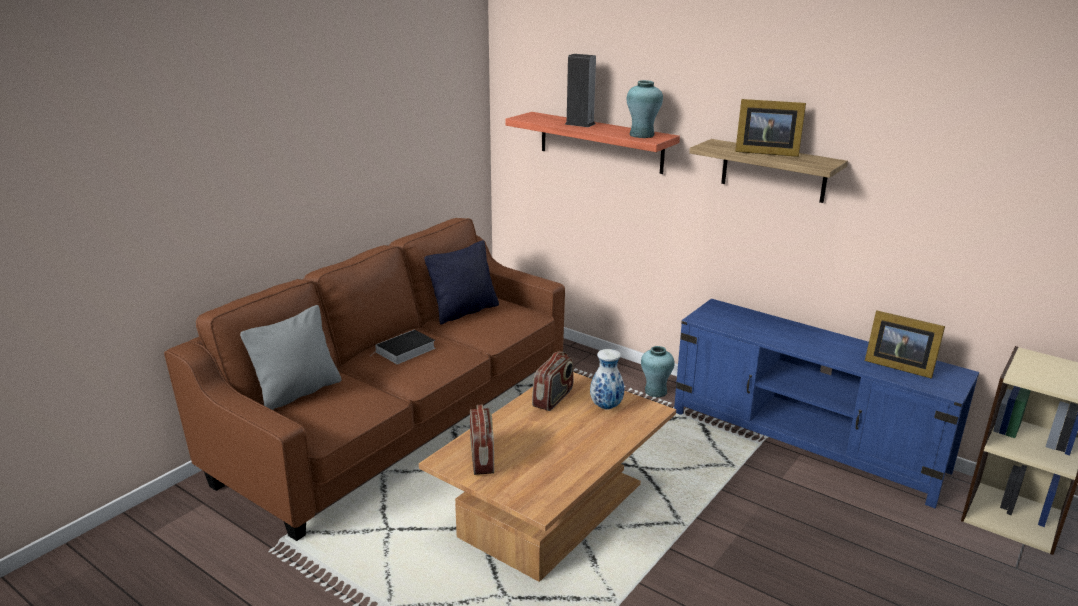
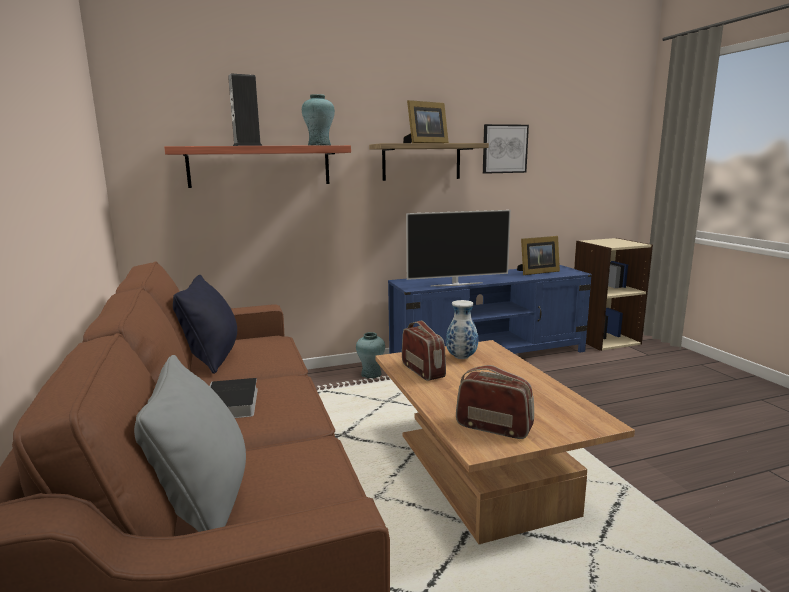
camera: 55 degrees left, 10 degrees down
none -> television [406,210,511,286]
none -> picture [483,124,529,174]

